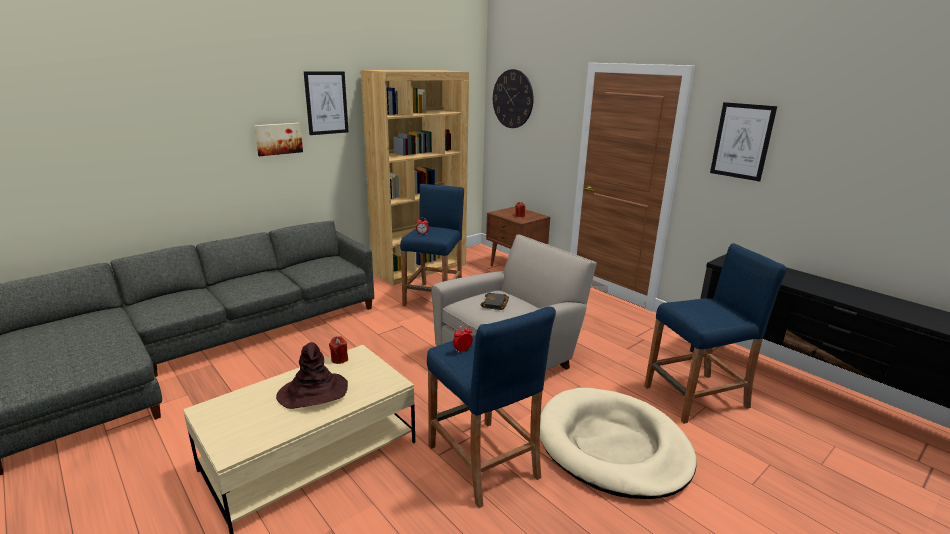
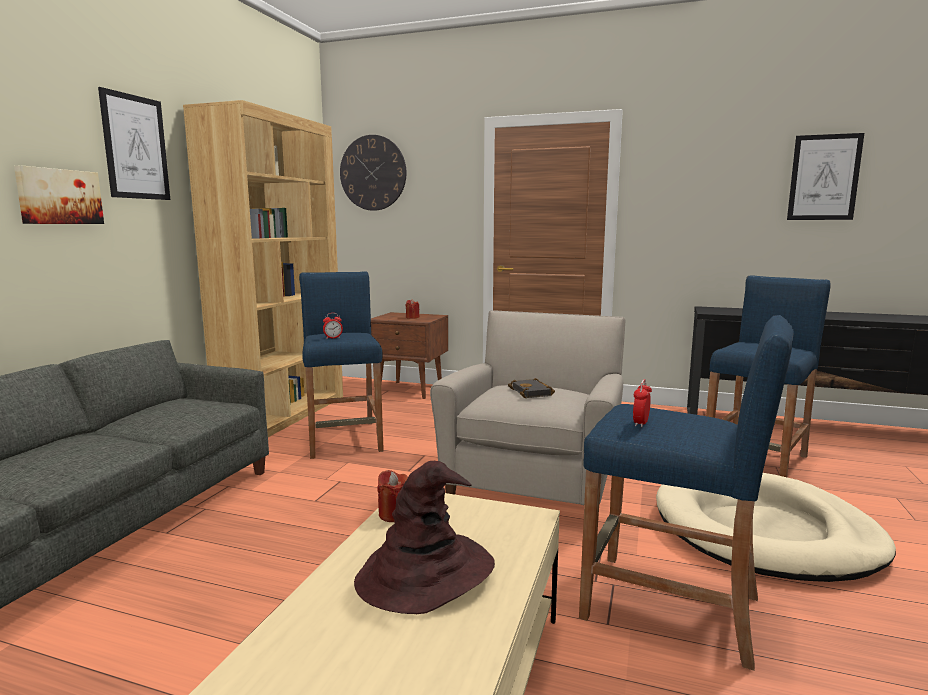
camera: 30 degrees left, 10 degrees down
picture [710,102,777,182] -> picture moved to [787,133,864,220]

